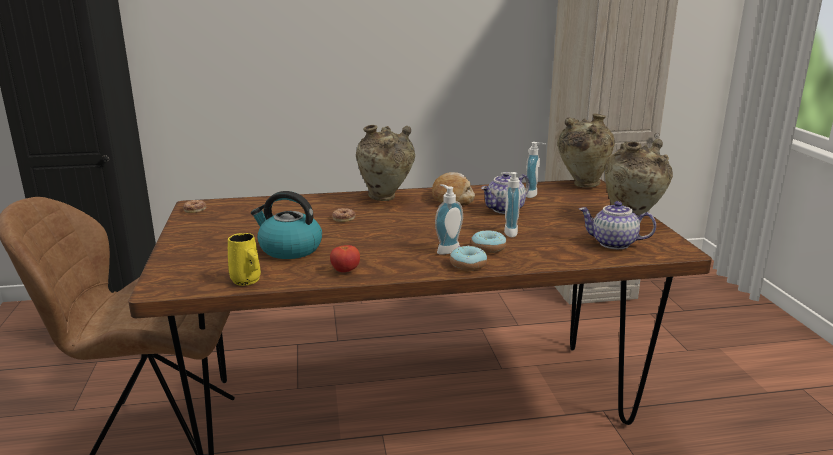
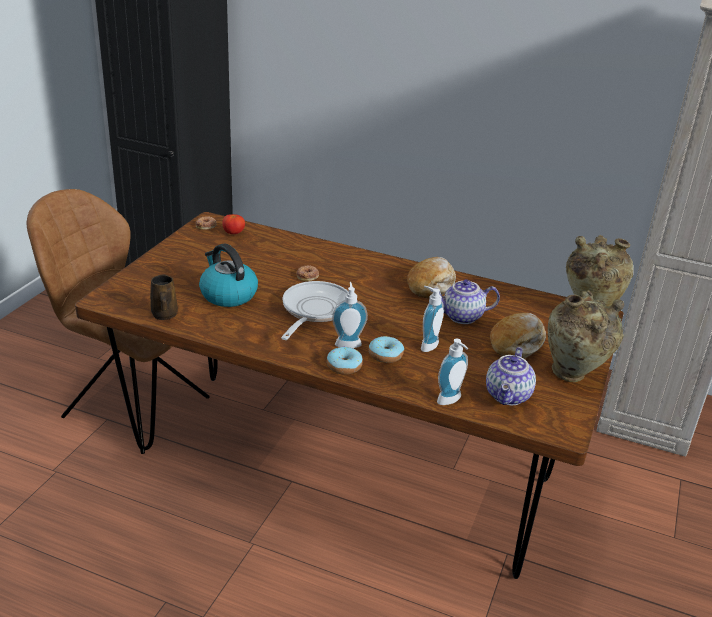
camera: 30 degrees right, 10 degrees up
yellow mug [228,233,261,286] -> brown mug [150,275,178,320]
tomato [330,245,360,272] -> tomato moved to [222,214,245,234]
beige vase [356,125,415,201] -> none
soap dispenser [526,142,546,198] -> soap dispenser moved to [437,339,468,405]
teapot [579,201,656,249] -> teapot turned 120 degrees counterclockwise [486,347,536,405]
none -> frying pan [281,281,349,340]
none -> bread [490,312,546,359]

